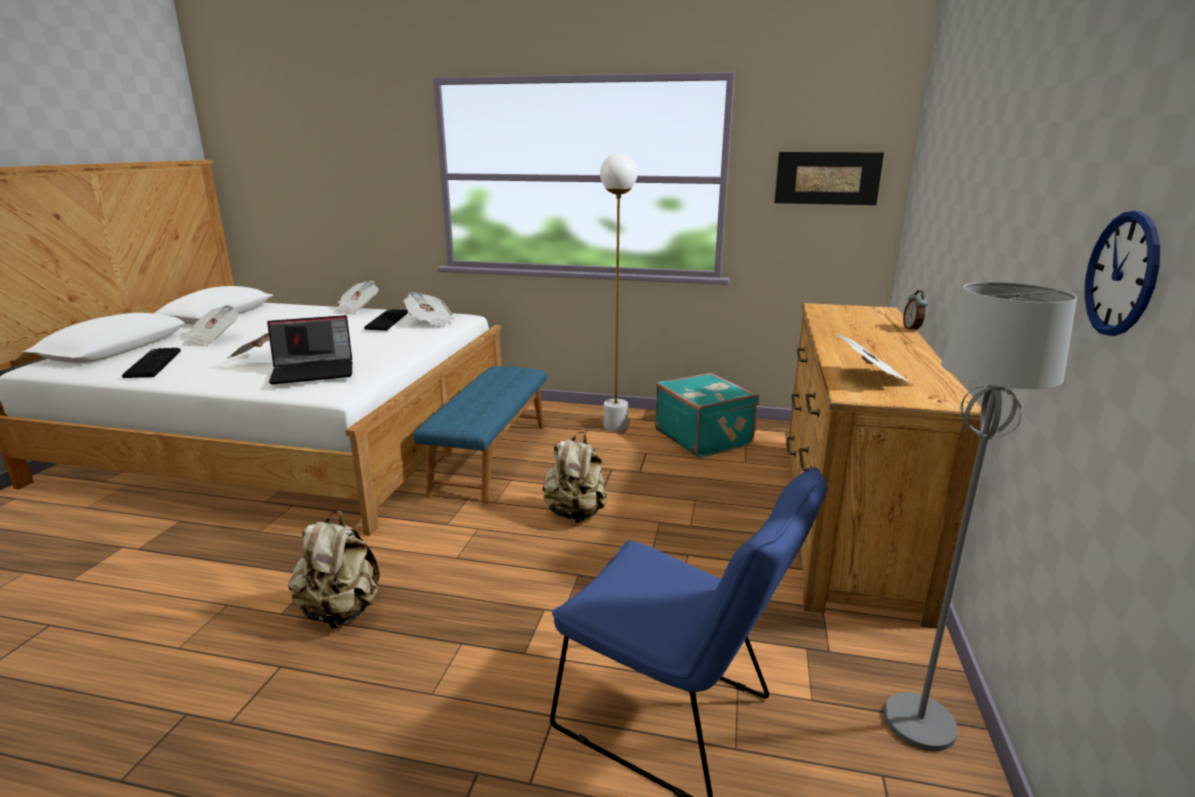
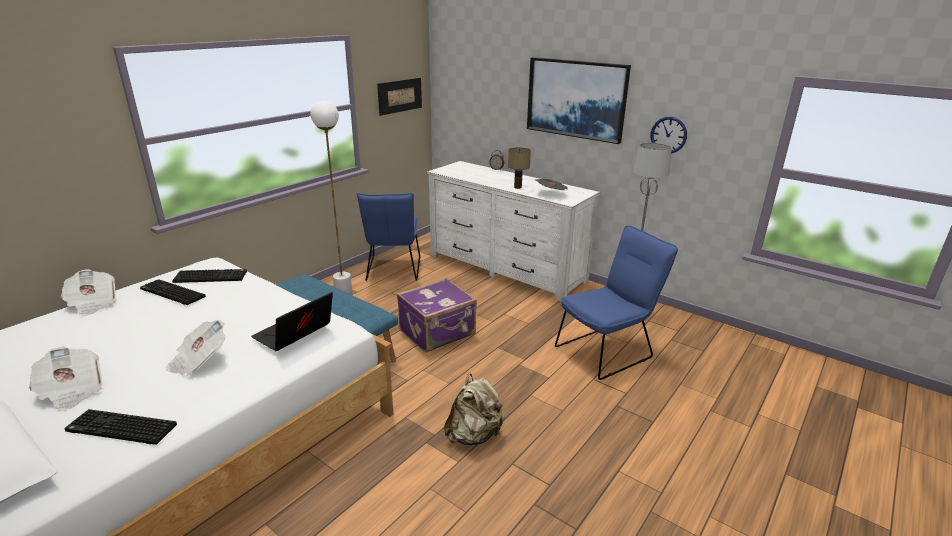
camera: 65 degrees left, 5 degrees up
laptop [267,315,352,385] -> laptop turned 150 degrees counterclockwise [251,292,333,351]
newspaper [403,292,455,328] -> keyboard [172,269,247,283]
beige backpack [542,432,608,523] -> purple suitcase [397,278,477,352]
turquoise suitcase [655,373,759,457] -> blue chair [357,193,420,281]
brown dresser [786,303,987,629] -> white dresser [427,161,601,302]
none -> table lamp [508,147,531,189]
none -> picture [527,57,631,144]

